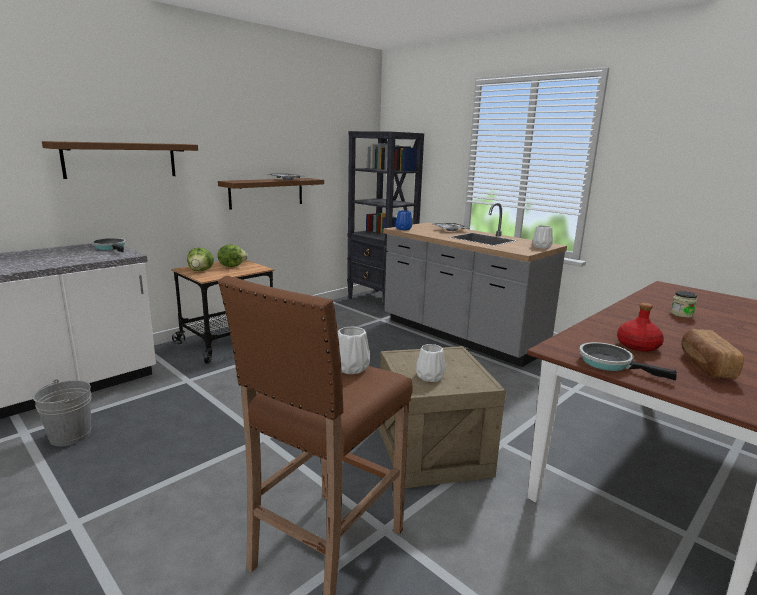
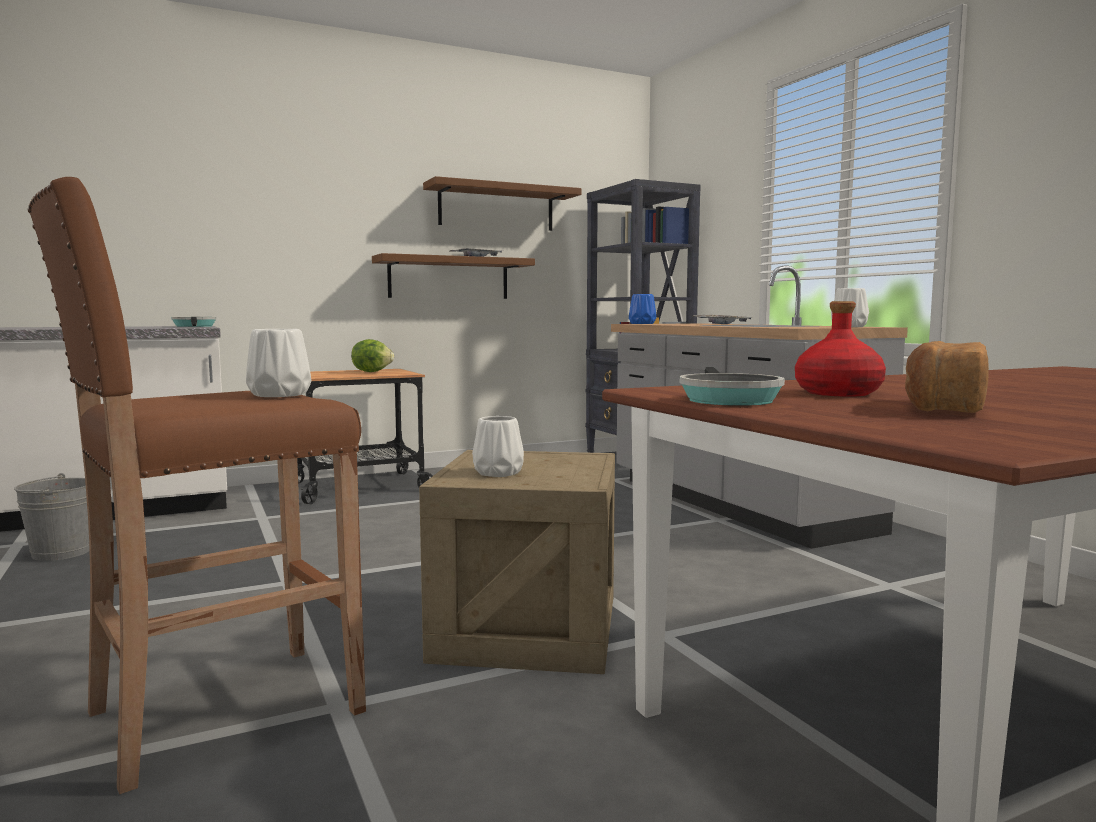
camera: 20 degrees right, 10 degrees down
brown shelf [42,141,198,179] -> brown shelf moved to [423,176,581,231]
lettuce [187,248,214,271] -> none
frying pan [579,342,677,380] -> frying pan turned 150 degrees counterclockwise [679,367,785,406]
jar [670,291,697,318] -> none

